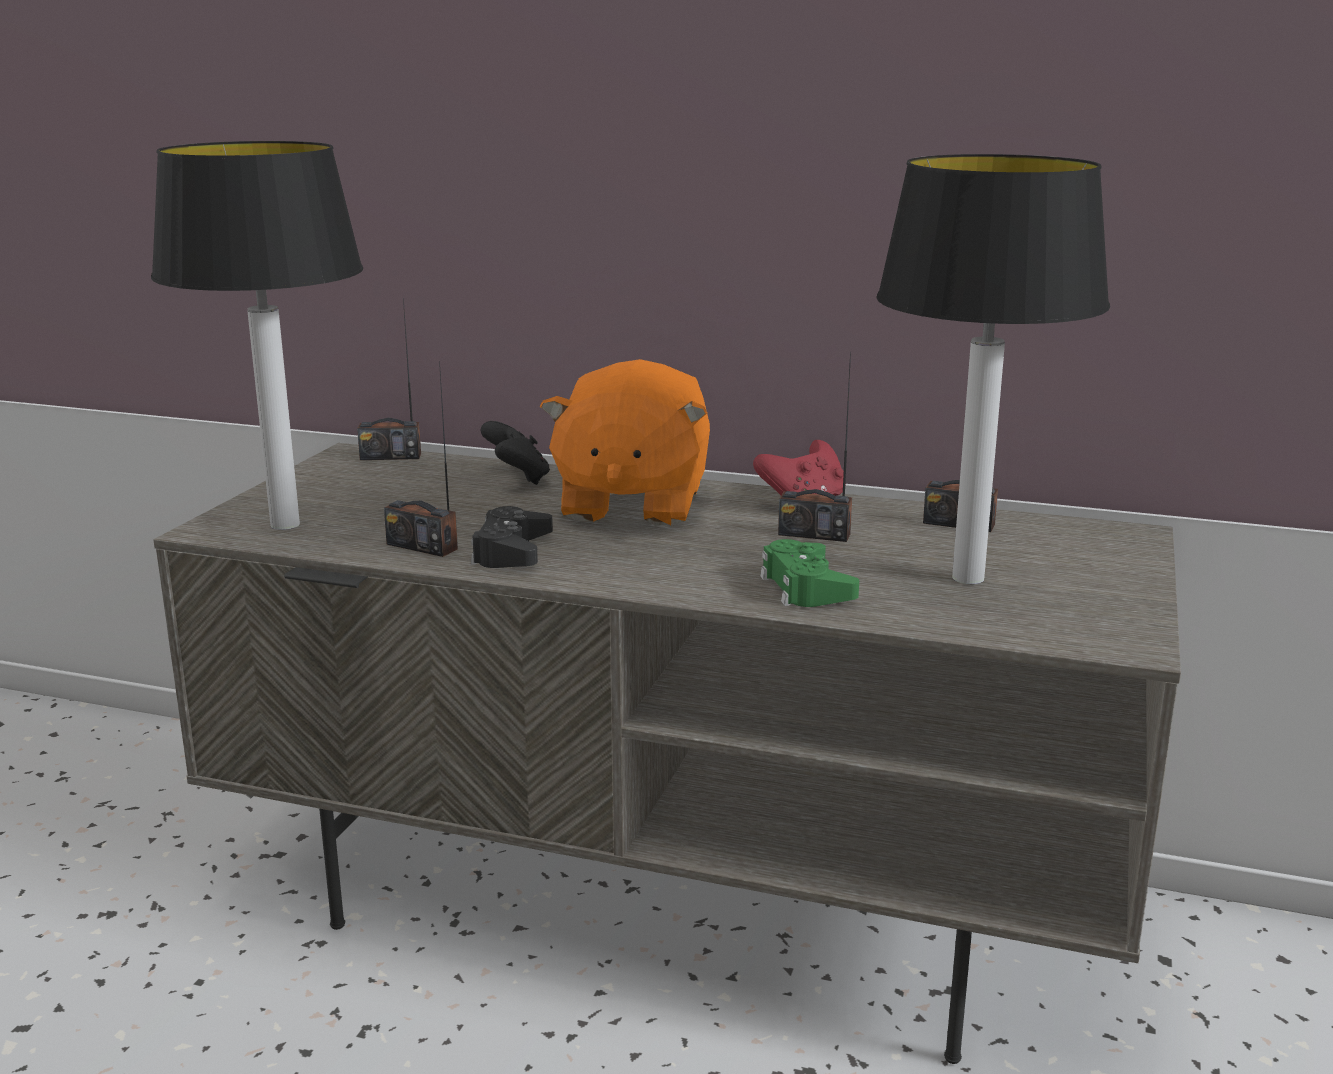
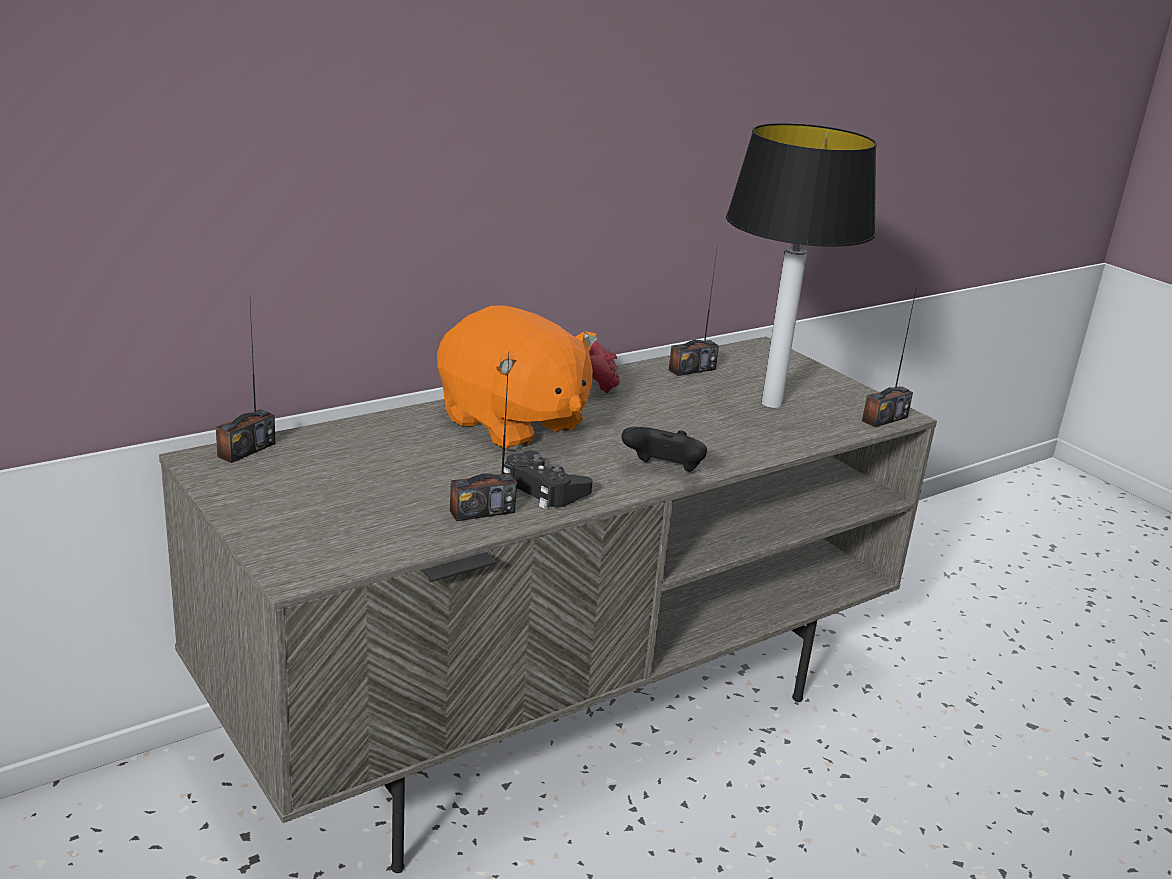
camera: 55 degrees left, 5 degrees up
table lamp [151,141,363,530] -> none
black game controller [480,421,550,485] -> black game controller moved to [622,427,707,472]
green game controller [760,539,859,607] -> none
radio [778,351,852,542] -> radio moved to [862,286,917,427]

